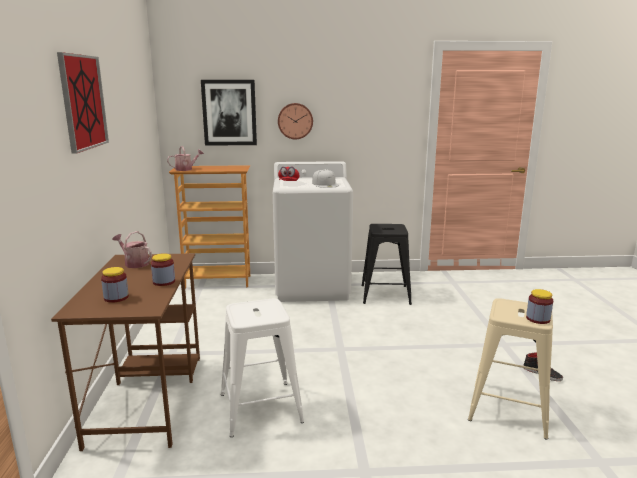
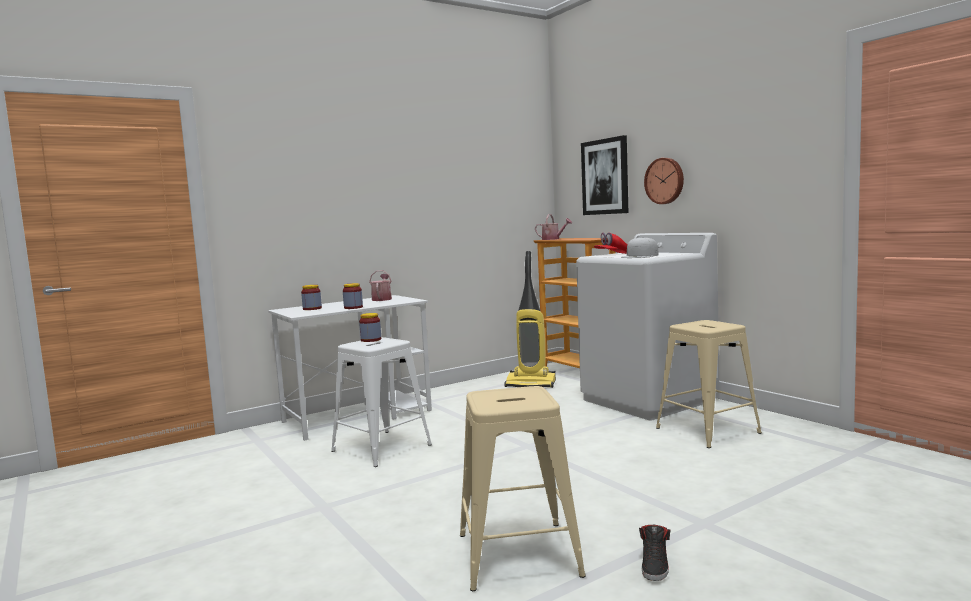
camera: 60 degrees right, 10 degrees down
brown desk [51,253,200,451] -> white desk [268,295,432,441]
picture [57,52,109,154] -> none
black stool [361,224,412,305] -> beige stool [656,320,762,448]
jar [526,289,553,324] -> jar moved to [359,313,381,342]
none -> vacuum cleaner [504,251,556,388]

